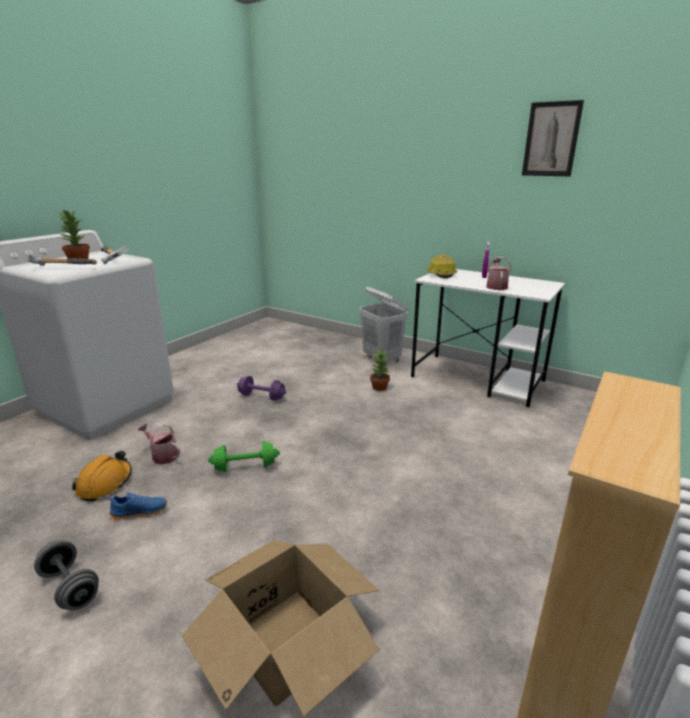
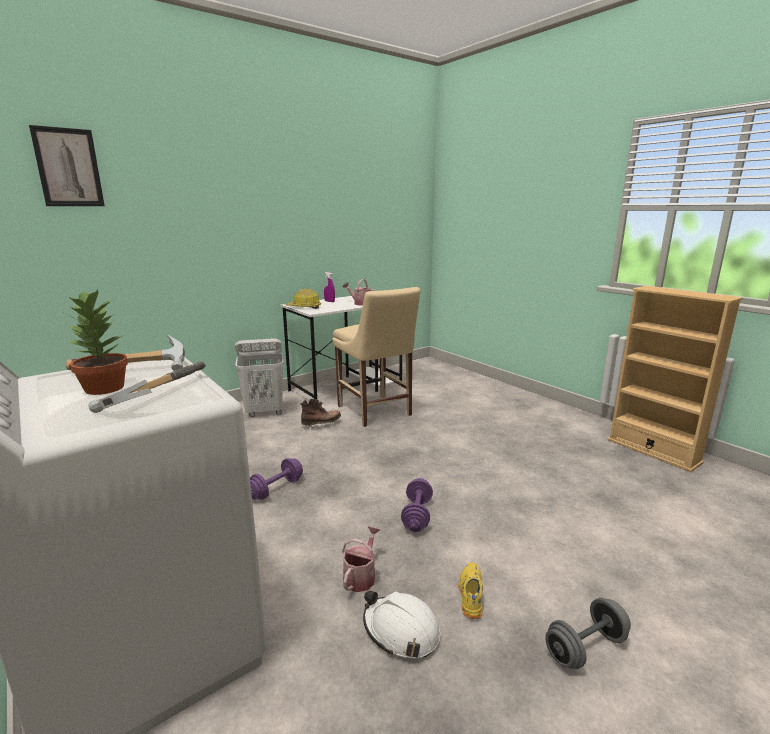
camera: 70 degrees left, 5 degrees down
orange hard hat [72,451,132,501] -> white hard hat [363,591,440,658]
blue shoe [107,492,167,520] -> yellow shoe [458,562,483,619]
watering can [138,424,180,464] -> watering can turned 150 degrees clockwise [342,526,380,592]
cardboard box [182,540,380,716] -> none
green dumbbell [208,441,280,472] -> purple dumbbell [401,478,433,532]
potted plant [370,348,390,391] -> brown boot [300,399,341,430]
picture [522,100,584,176] -> picture moved to [29,125,105,206]
none -> beige chair [332,287,420,427]

